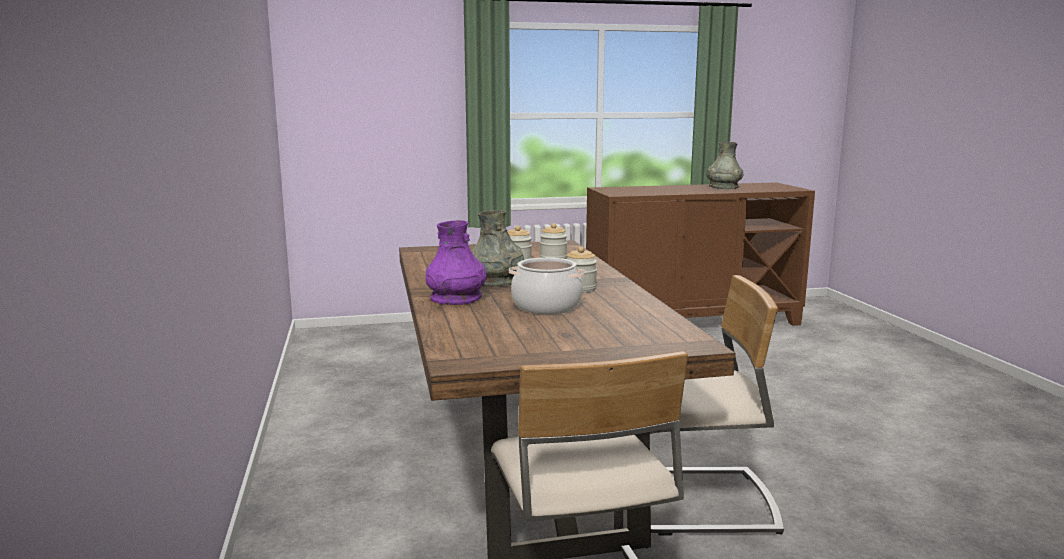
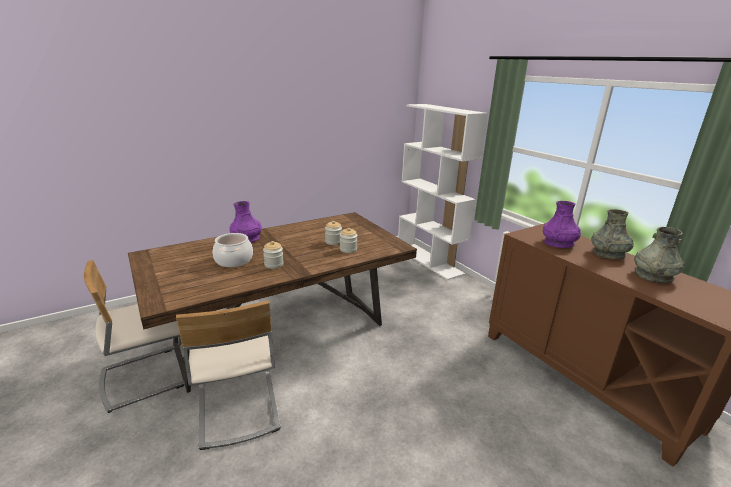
camera: 70 degrees right, 10 degrees up
grey vase [471,210,524,287] -> grey vase moved to [592,209,634,259]
none -> white bookcase [398,104,488,280]
none -> purple vase [543,201,581,248]

